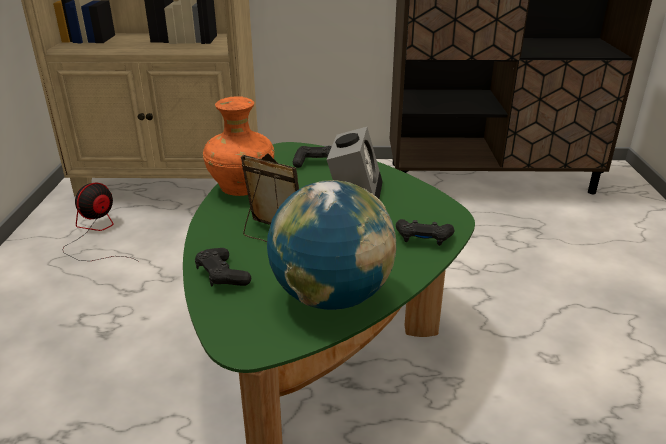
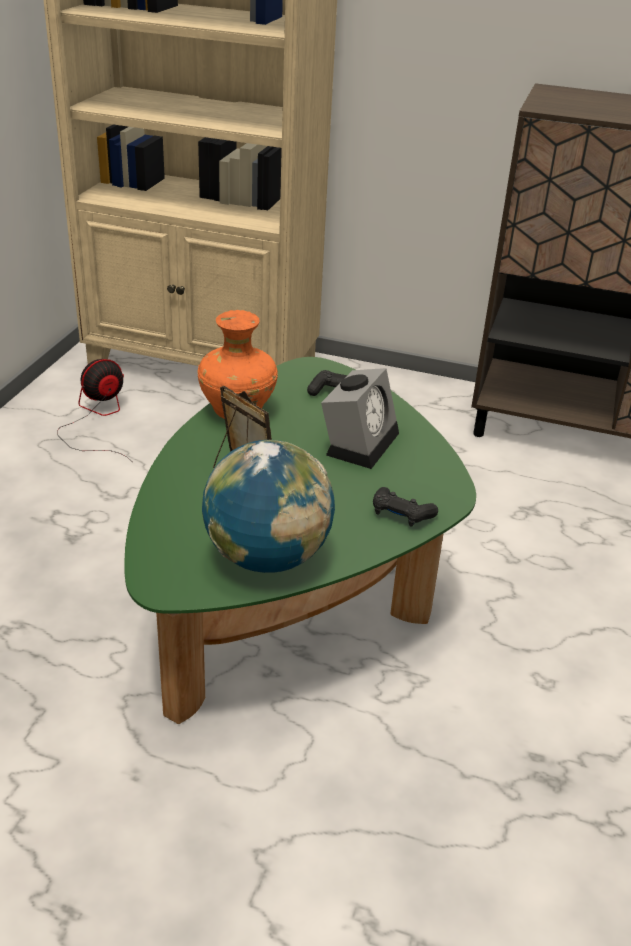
camera: 15 degrees right, 5 degrees up
black game controller [195,248,251,287] -> none

